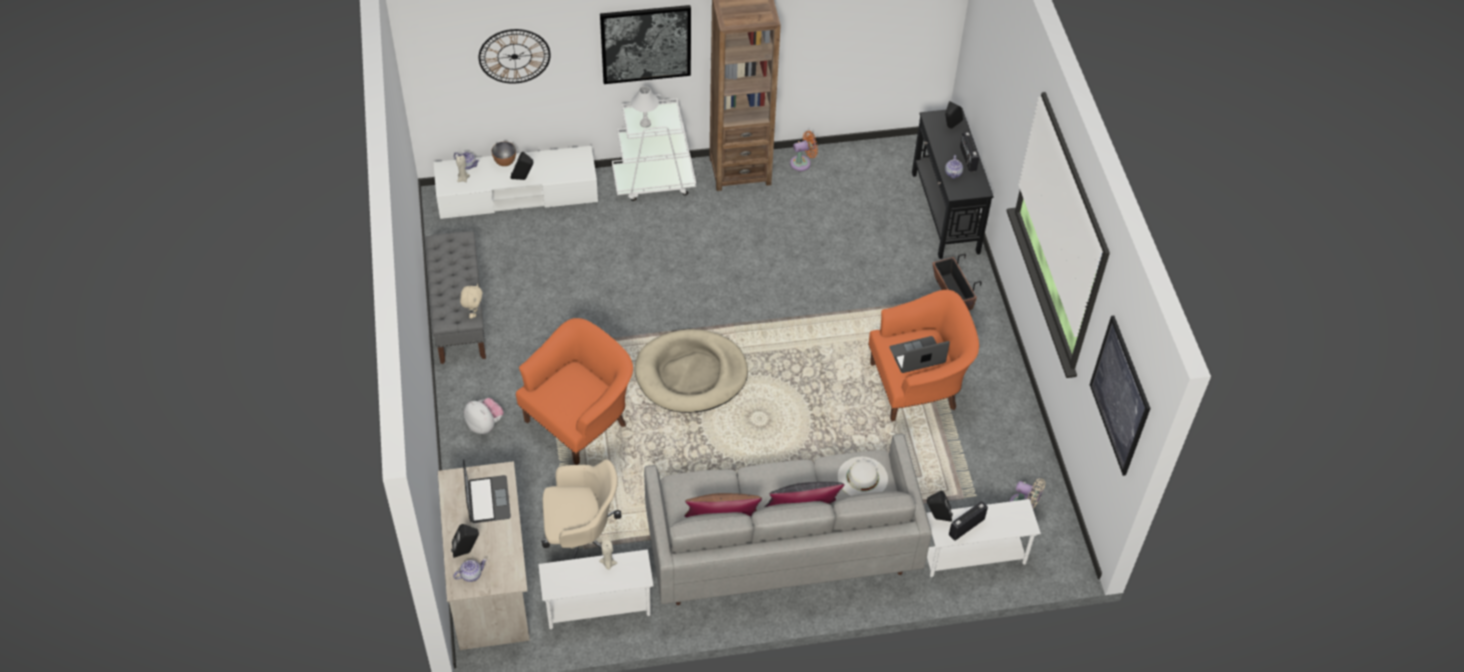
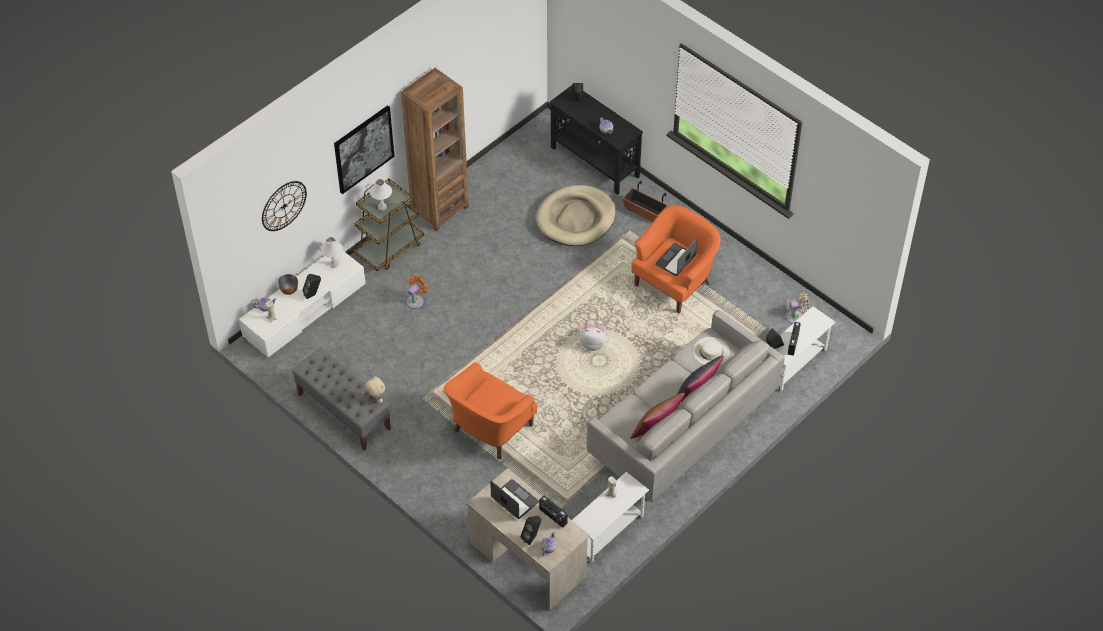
camera: 35 degrees left, 0 degrees up
plush toy [464,398,504,434] -> plush toy moved to [579,324,606,351]
orange armchair [516,318,633,465] -> orange armchair turned 150 degrees counterclockwise [444,362,537,459]
beige office chair [541,459,621,560] -> none
white cart [612,95,696,201] -> brown cart [353,179,424,271]
beige dog bed [634,329,748,413] -> beige dog bed moved to [536,185,616,246]
orange fan [790,131,818,171] -> orange fan moved to [406,274,429,309]
radio [960,132,979,172] -> radio moved to [539,496,568,528]
picture [1090,315,1151,476] -> none
none -> white table lamp [321,237,343,268]

